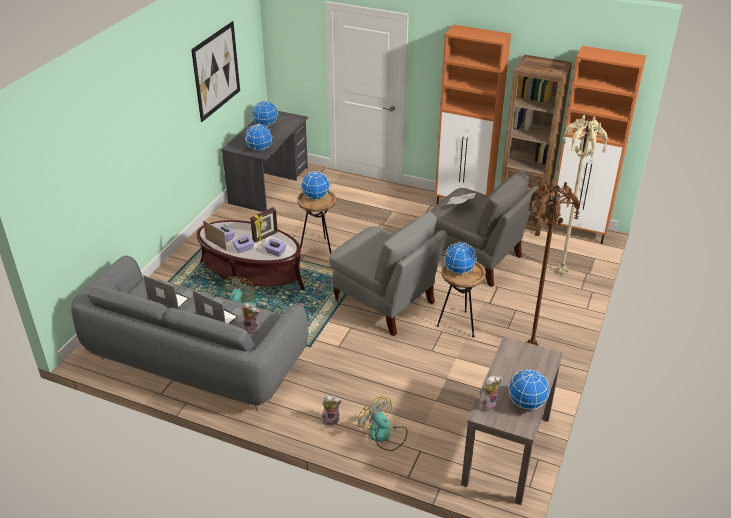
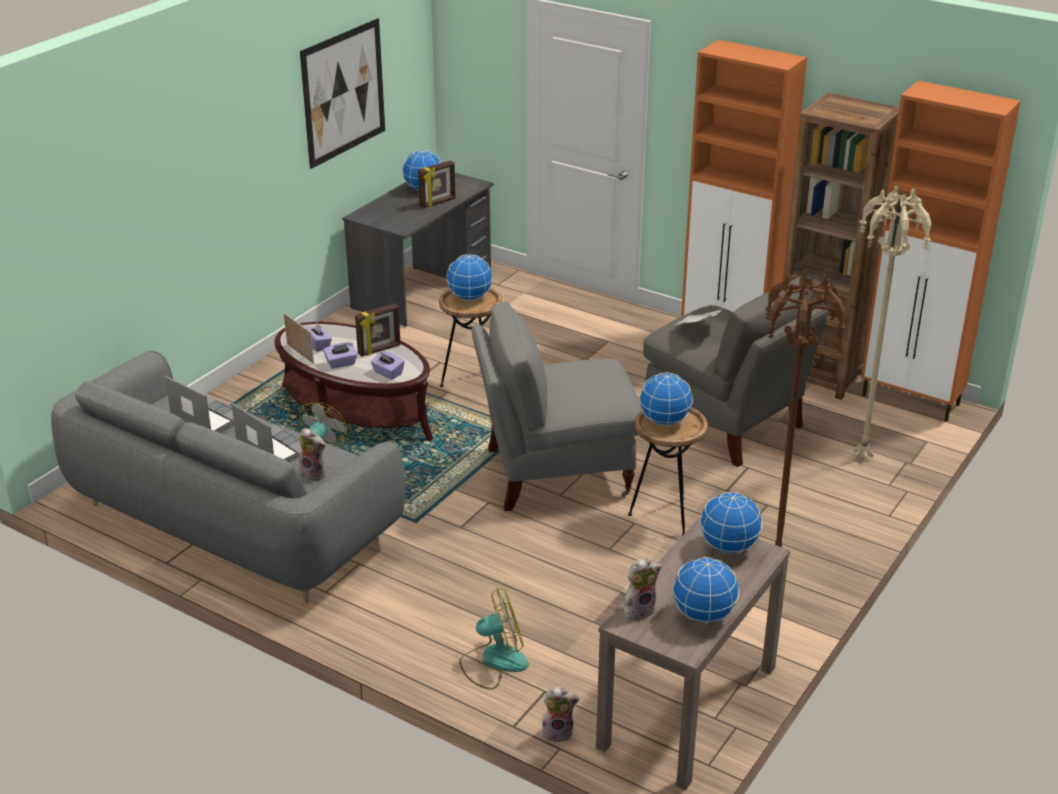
camera: 10 degrees right, 5 degrees down
globe [245,124,272,151] -> globe moved to [700,492,763,554]
plush toy [322,395,342,426] -> plush toy moved to [541,687,579,742]
grey armchair [329,211,447,336] -> grey armchair turned 120 degrees clockwise [471,301,642,511]
fan [358,397,407,451] -> fan turned 105 degrees clockwise [459,588,529,690]
none -> picture frame [418,160,456,208]

